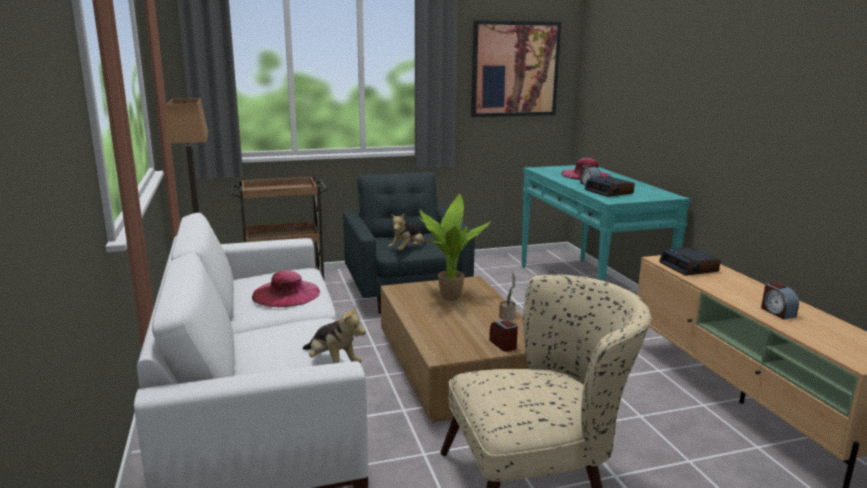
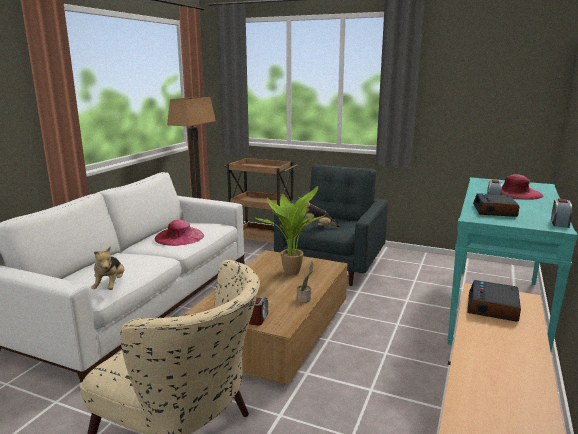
camera: 40 degrees right, 0 degrees up
picture [471,20,561,117] -> none
alarm clock [761,282,799,319] -> alarm clock moved to [551,199,572,228]

